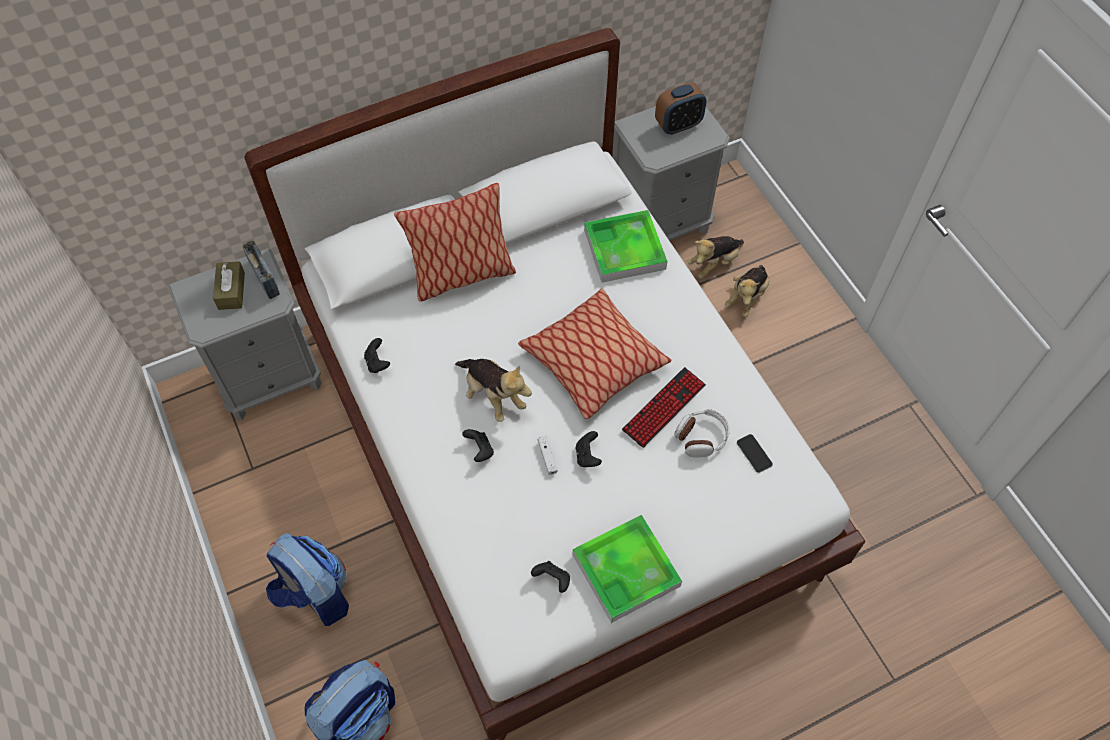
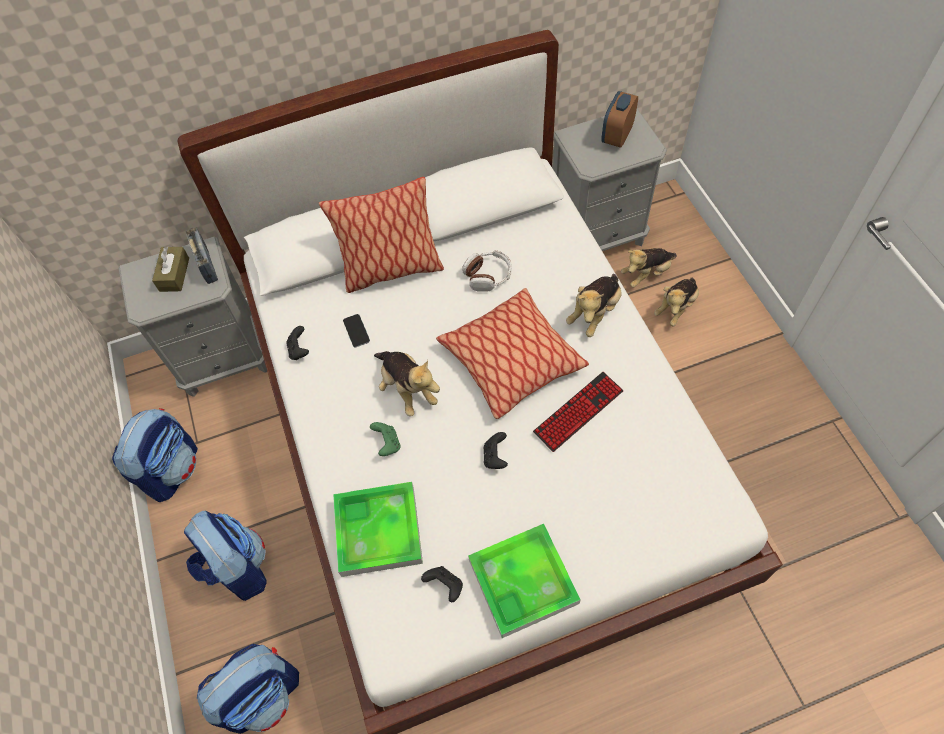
camera: 10 degrees right, 0 degrees up
black game controller [462,429,494,462] -> green game controller [370,422,401,456]
white game controller [538,436,557,475] -> none
tray [584,210,668,283] -> tray moved to [333,482,423,577]
alarm clock [655,82,707,135] -> alarm clock turned 135 degrees clockwise [601,91,638,148]
headphones [674,409,730,458] -> headphones moved to [462,250,512,292]
phone [737,434,773,473] -> phone moved to [343,314,370,347]
none -> backpack [112,408,198,502]
none -> plush toy [566,274,622,337]

